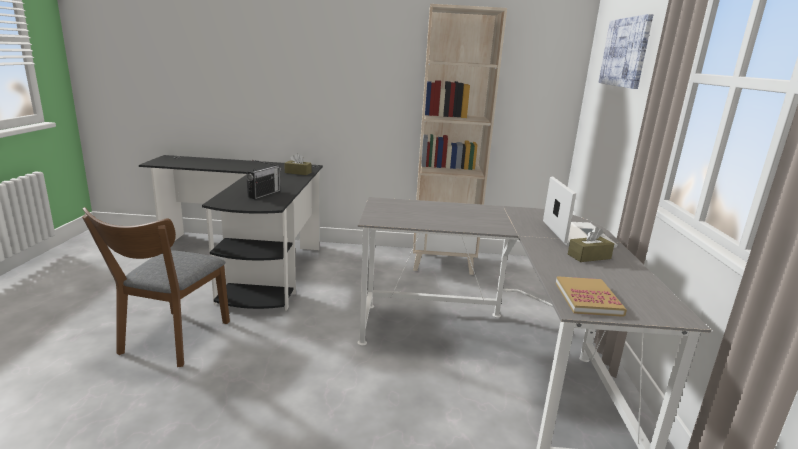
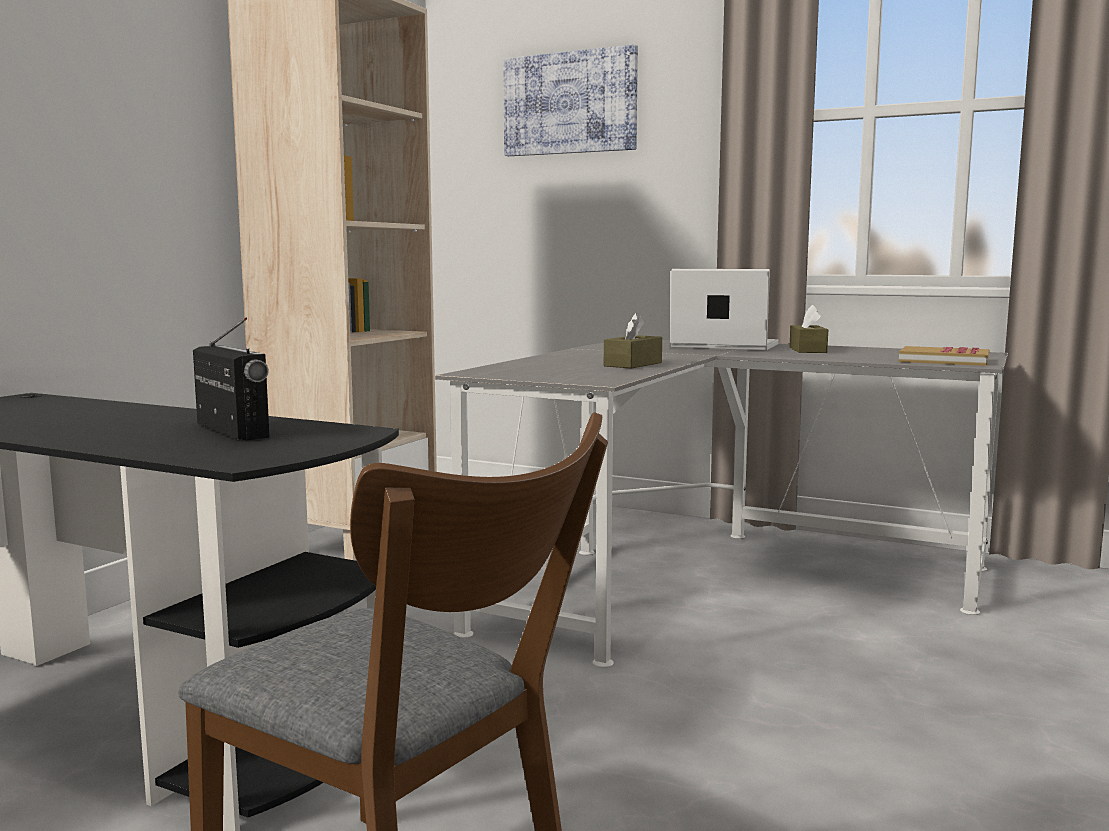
camera: 65 degrees left, 10 degrees down
brown tissue box [284,153,311,175] -> brown tissue box moved to [604,312,662,368]

